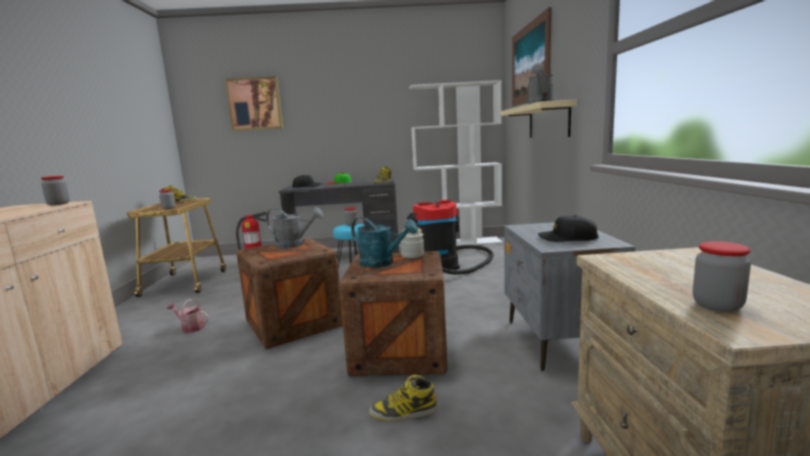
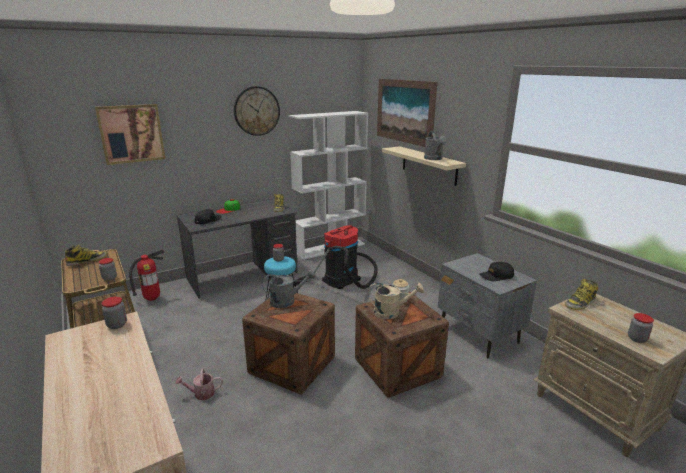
camera: 30 degrees left, 10 degrees up
turquoise watering can [351,217,418,268] -> beige watering can [368,283,424,319]
boot [369,375,437,421] -> boot moved to [565,279,598,310]
none -> wall clock [234,86,280,136]

